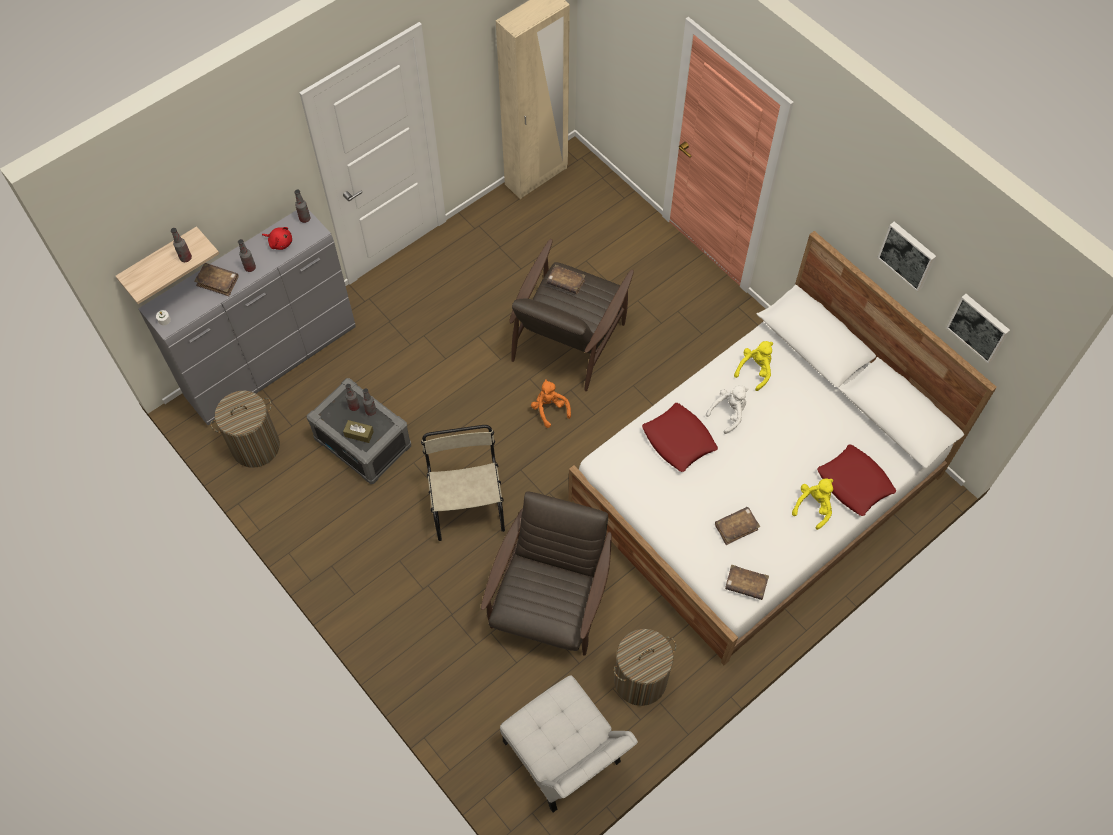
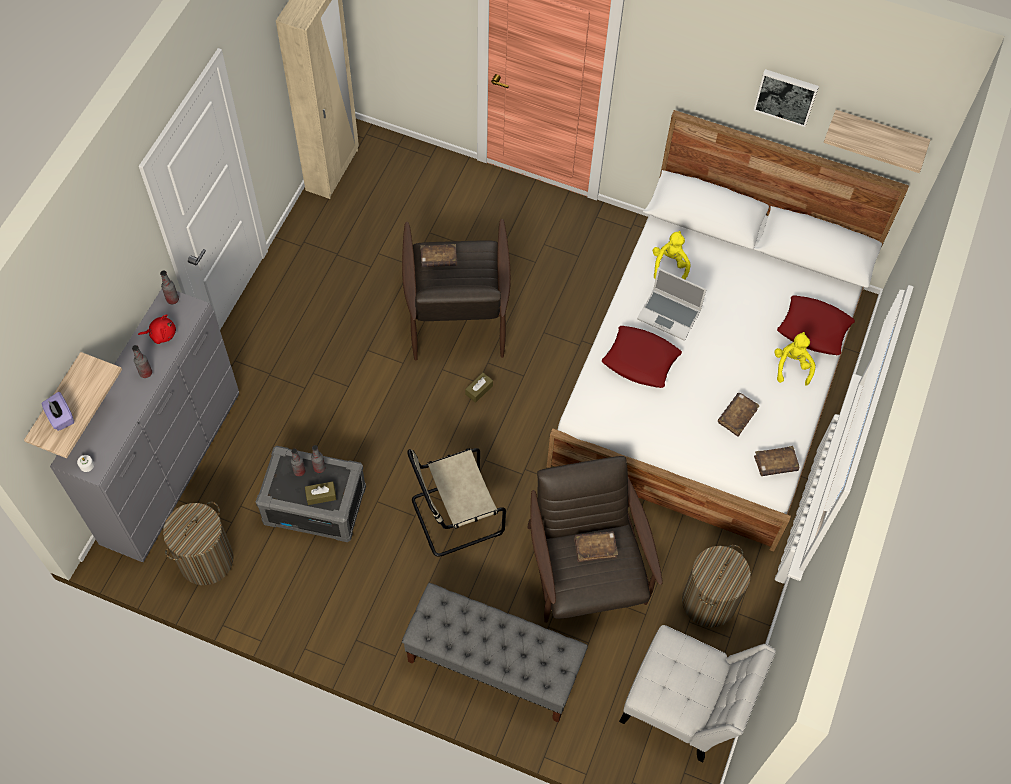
camera: 30 degrees left, 0 degrees up
bottle [171,228,192,262] -> none
brown book [194,263,239,296] -> brown book moved to [574,531,618,562]
beige chair [421,425,505,541] -> beige chair turned 75 degrees counterclockwise [407,448,506,557]
orange plush toy [531,379,571,428] -> brown tissue box [465,373,493,403]
white plush toy [706,385,749,434] -> laptop [637,268,707,341]
picture [946,294,1010,364] -> shelf [824,110,931,173]
none -> purple tissue box [41,392,74,431]
none -> grey bench [402,583,588,723]

